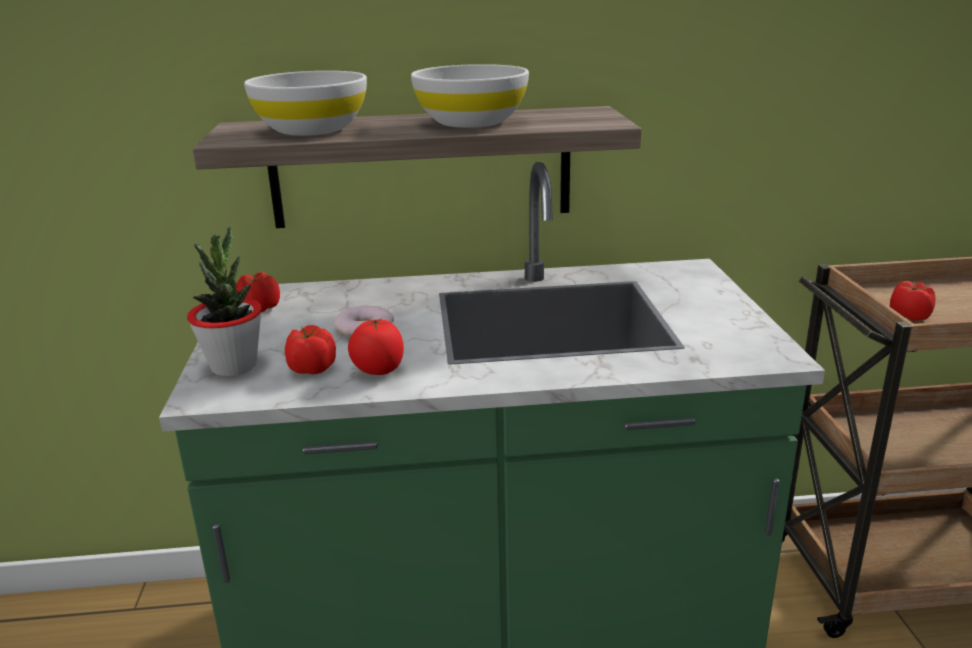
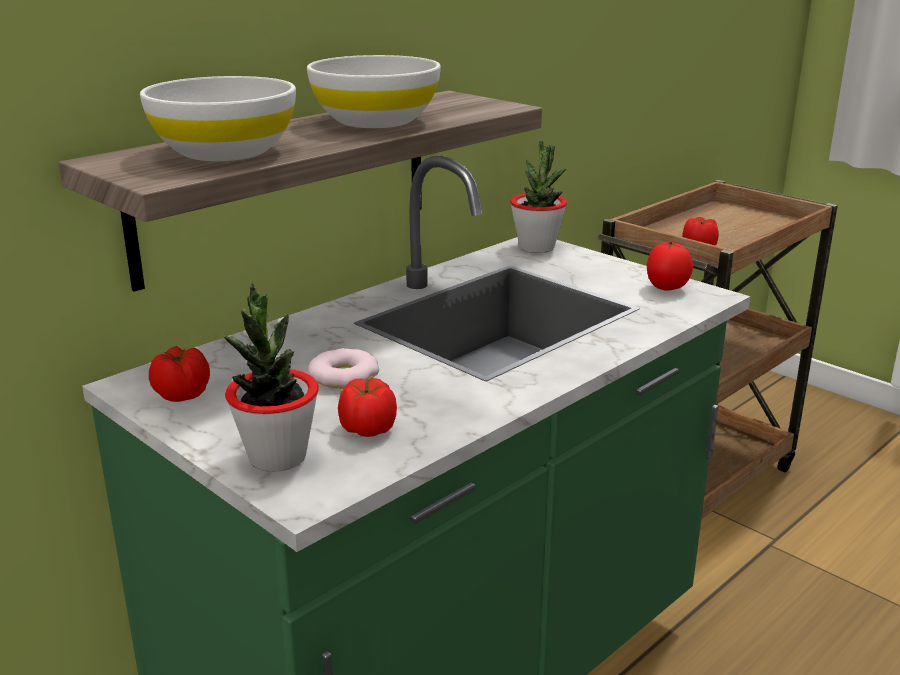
camera: 40 degrees left, 0 degrees up
tomato [348,318,404,375] -> tomato moved to [647,241,693,291]
none -> potted plant [510,140,567,253]

